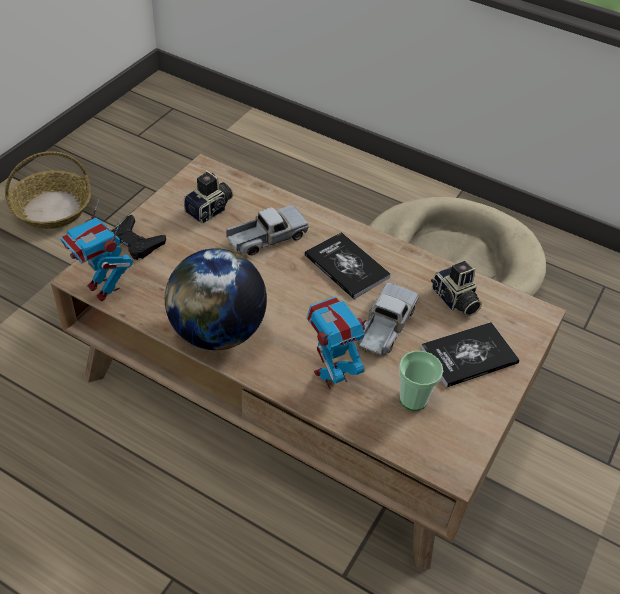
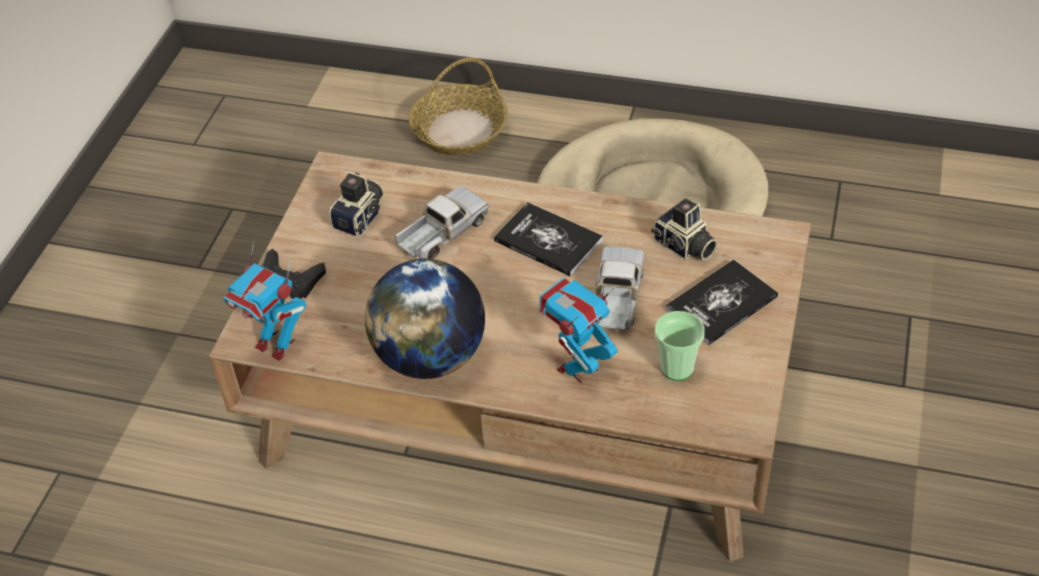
camera: 10 degrees left, 0 degrees up
basket [5,151,91,229] -> basket moved to [409,57,508,156]

